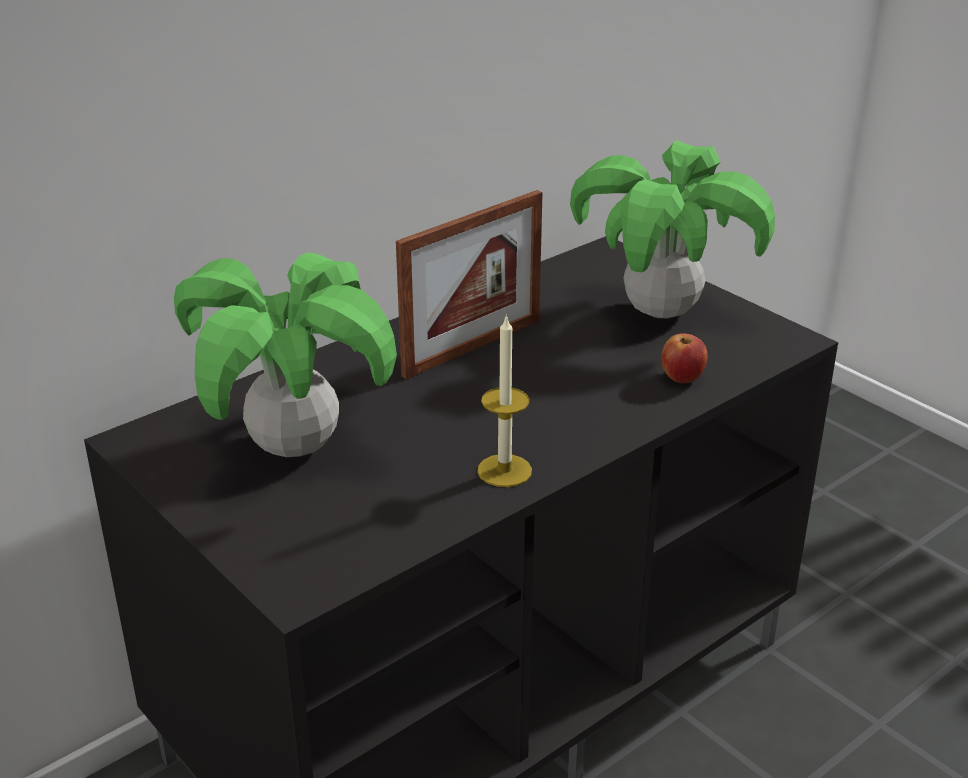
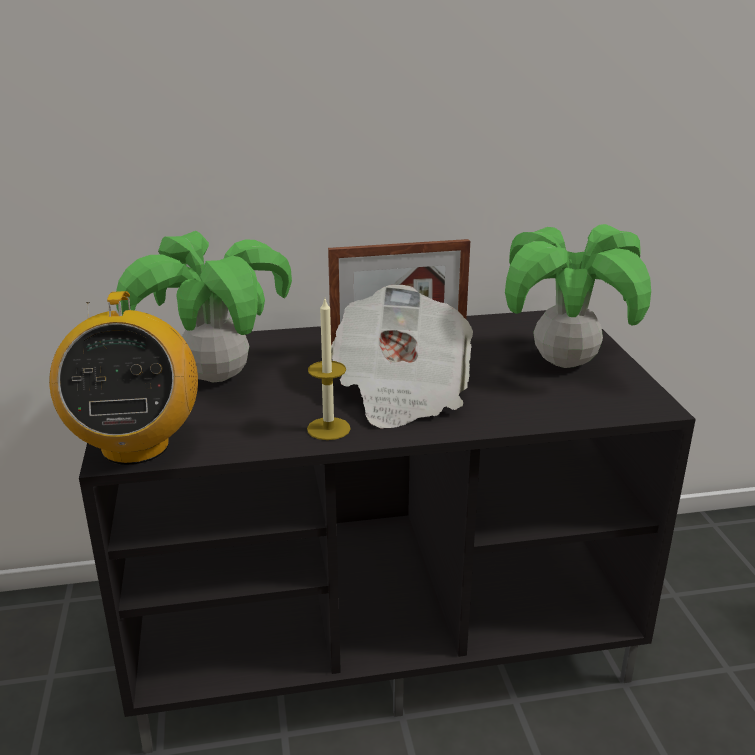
camera: 30 degrees right, 5 degrees down
apple [662,333,708,383] -> none
none -> radio [49,291,198,465]
none -> newspaper [331,285,473,429]

